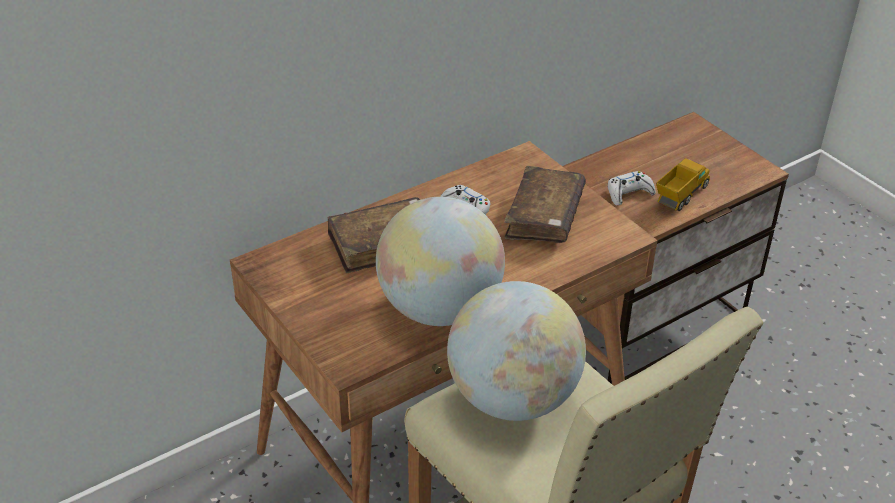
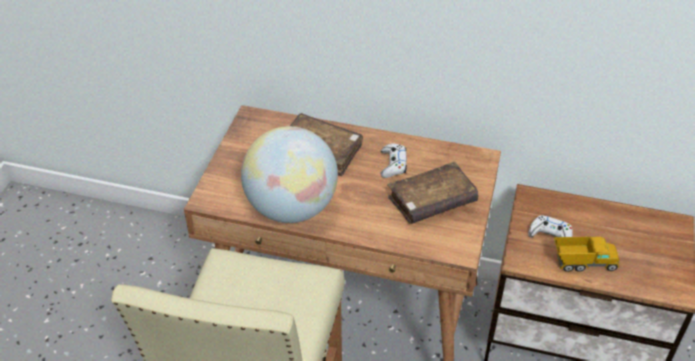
camera: 50 degrees right, 5 degrees up
globe [447,281,586,421] -> none

